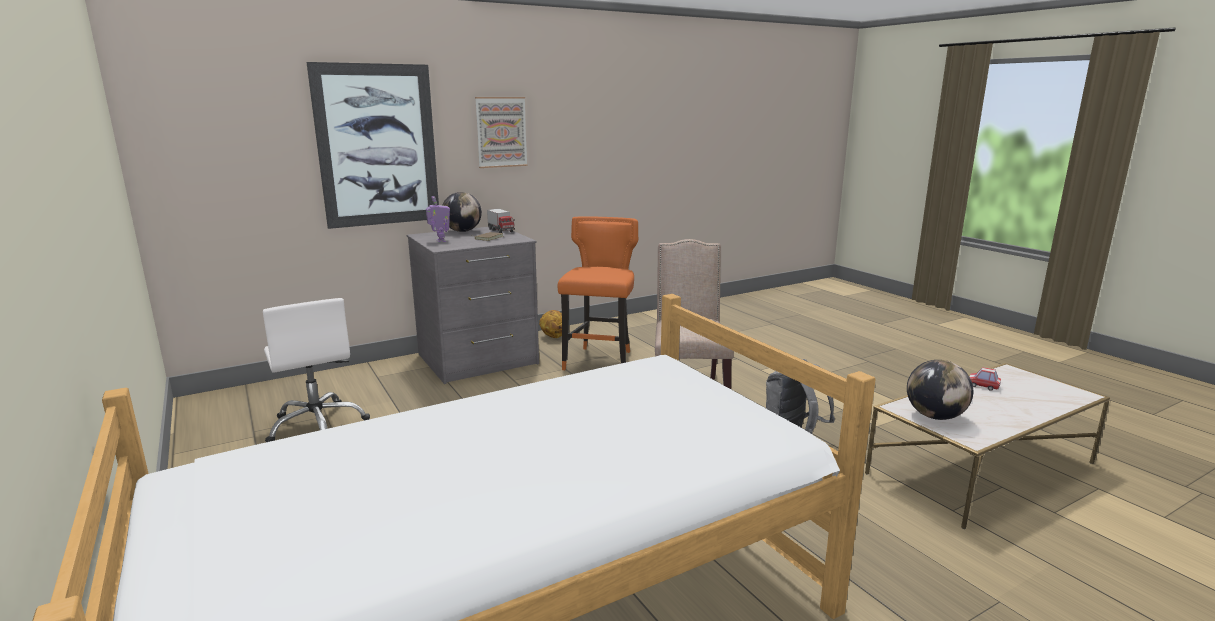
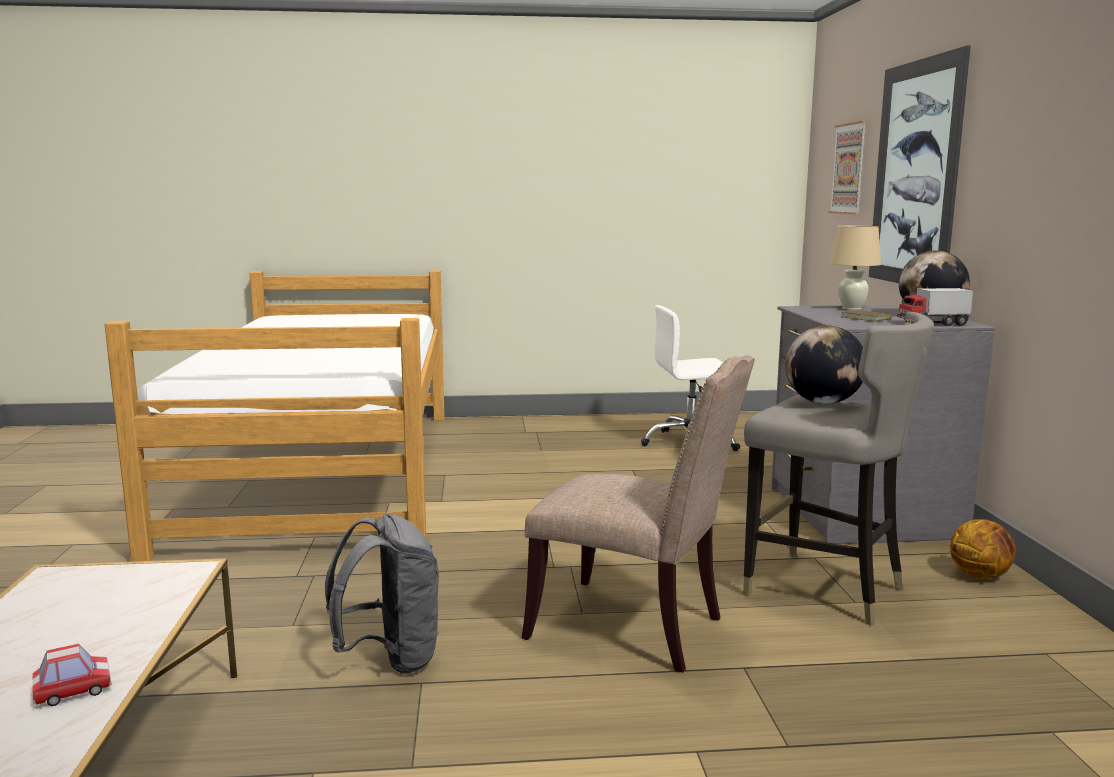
camera: 115 degrees right, 5 degrees down
toy robot [426,196,450,242] -> beige table lamp [829,226,881,310]
picture [475,97,528,168] -> picture moved to [829,120,867,215]
orange stool [558,216,638,370] -> grey stool [743,312,934,626]
globe [907,360,973,420] -> globe moved to [785,325,863,404]

